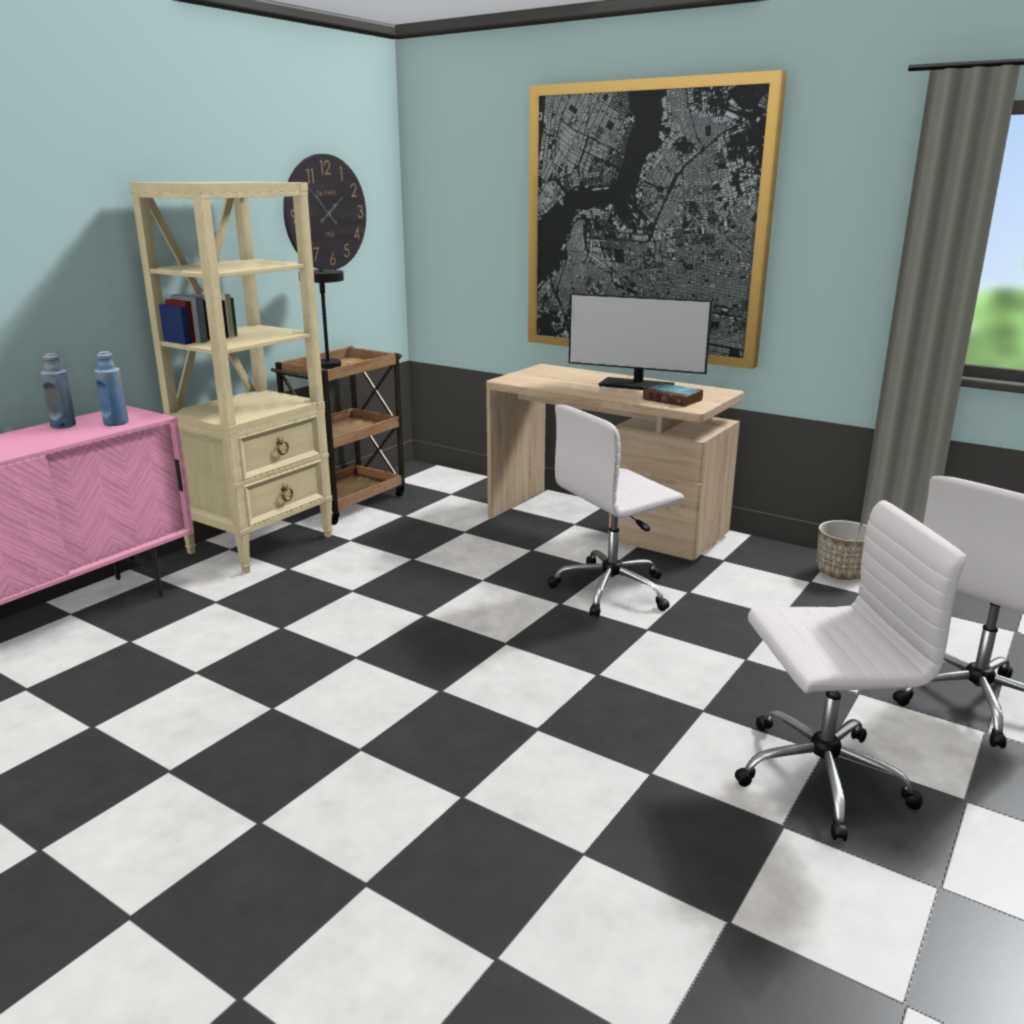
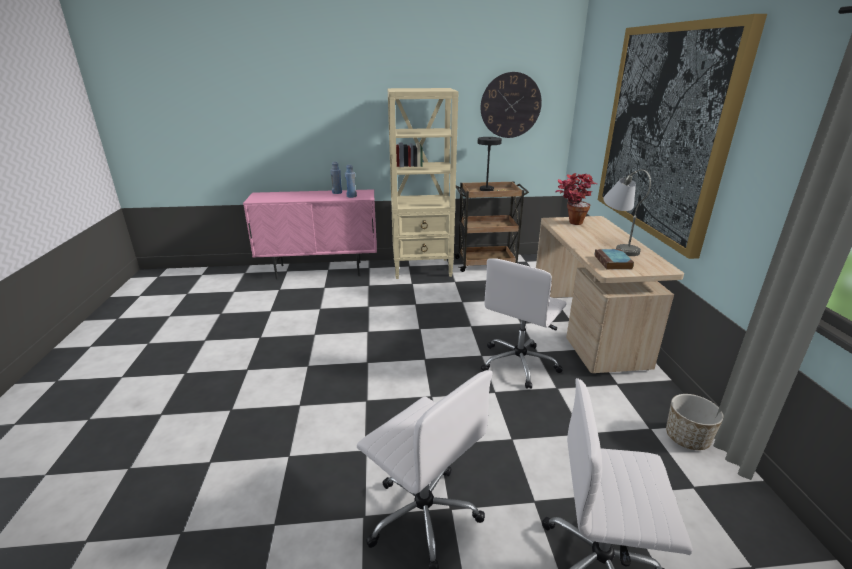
camera: 50 degrees right, 5 degrees up
white office chair [548,404,684,617] -> white office chair turned 75 degrees counterclockwise [481,258,567,389]
monitor [569,293,712,390] -> grey table lamp [603,169,651,256]
none -> potted plant [556,173,597,225]

